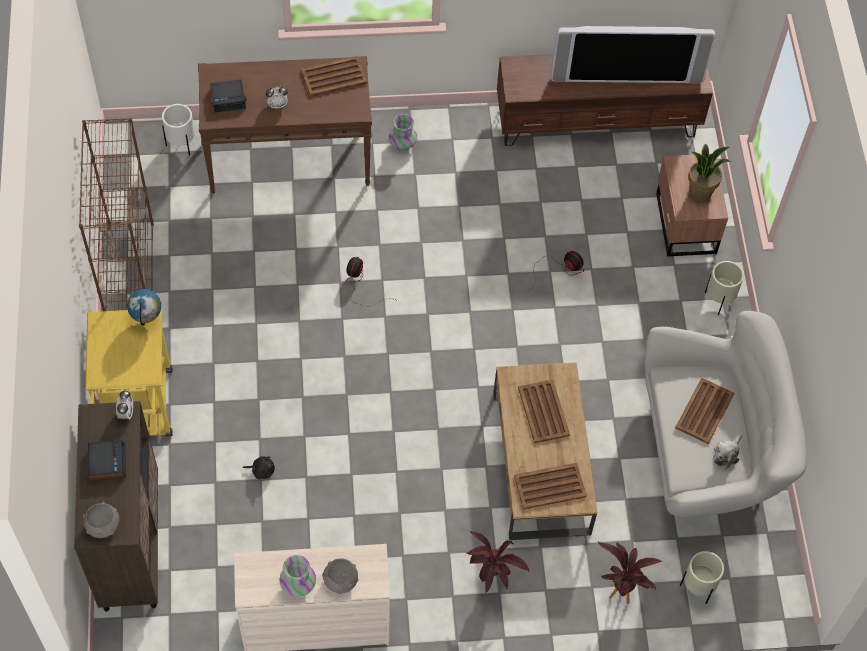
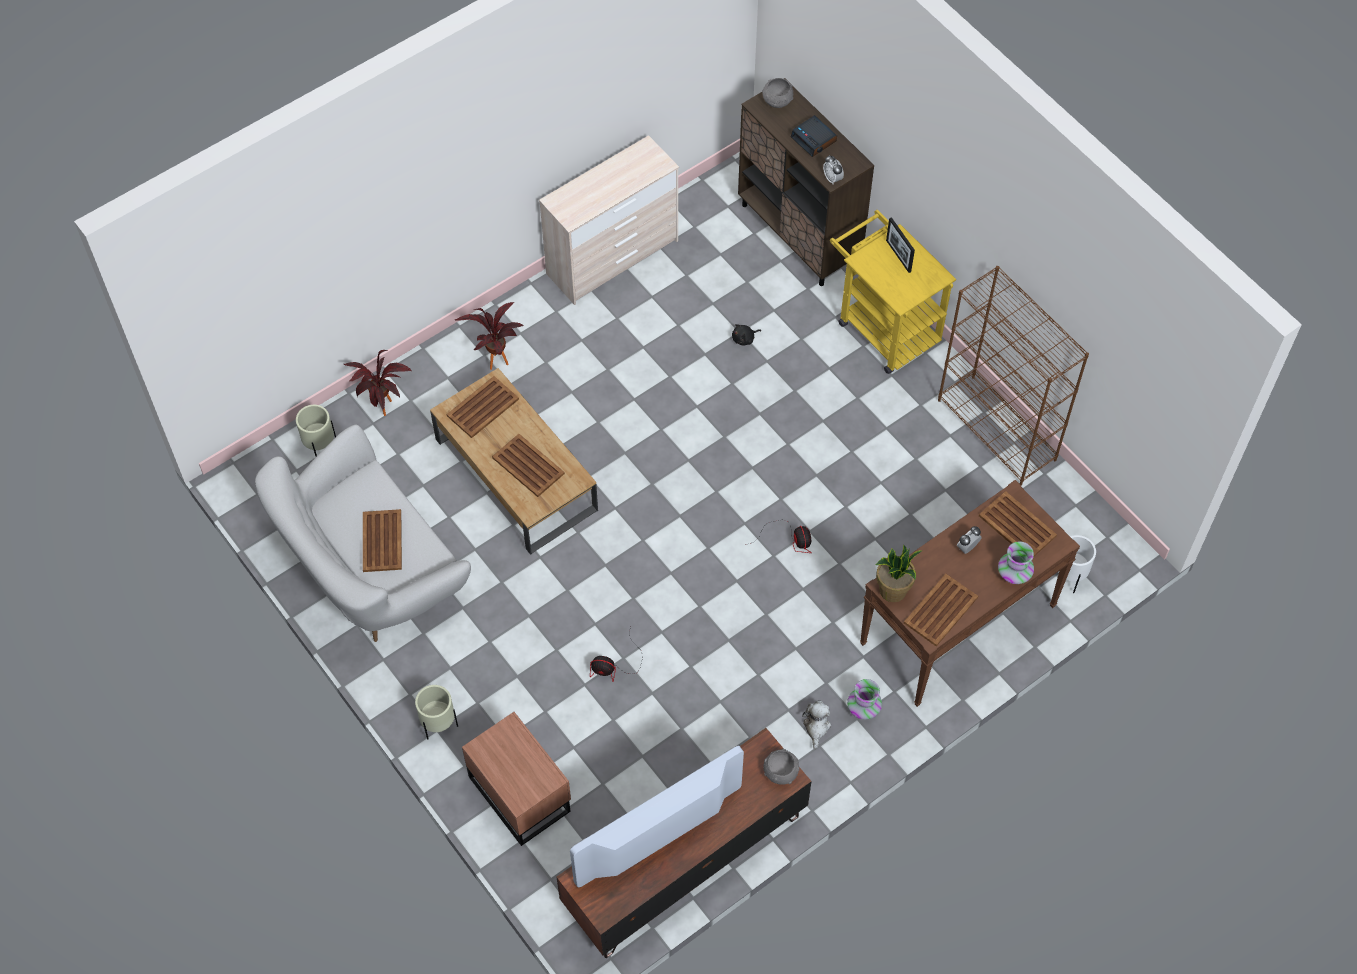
camera: 150 degrees right, 0 degrees up
globe [127,289,161,325] -> none
alarm clock [210,79,247,113] -> brown tray [979,491,1057,556]
vase [279,555,316,597] -> vase moved to [998,541,1034,584]
grey bowl [322,559,359,594] -> grey bowl moved to [764,749,800,785]
potted plant [688,144,731,201] -> potted plant moved to [876,544,922,602]
plush toy [713,435,742,469] -> plush toy moved to [802,701,831,749]
none -> picture frame [886,217,915,273]

